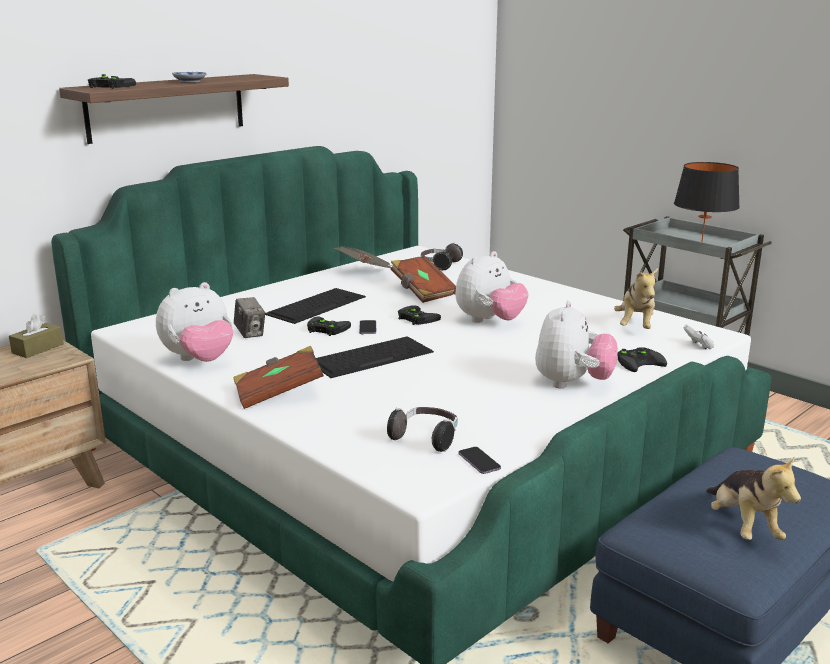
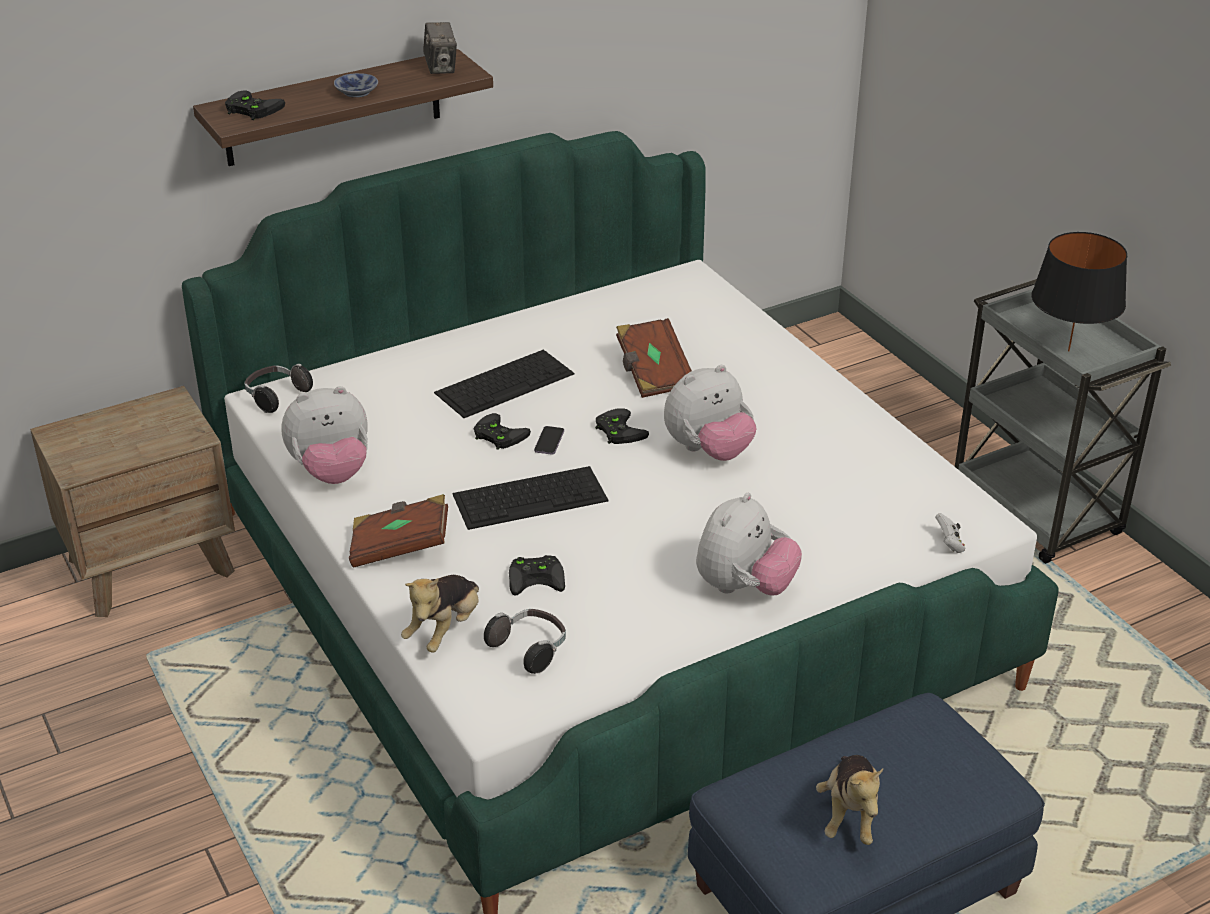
camera: 15 degrees right, 15 degrees up
brown tissue box [9,314,64,358] -> none
camera [234,297,265,338] -> camera moved to [423,22,457,74]
newspaper [334,247,392,268] -> none
headphones [421,243,463,271] -> headphones moved to [244,364,313,413]
phone [458,447,501,474] -> none
plush toy [614,268,658,329] -> plush toy moved to [401,575,479,652]
black game controller [618,347,667,372] -> black game controller moved to [509,555,565,596]

